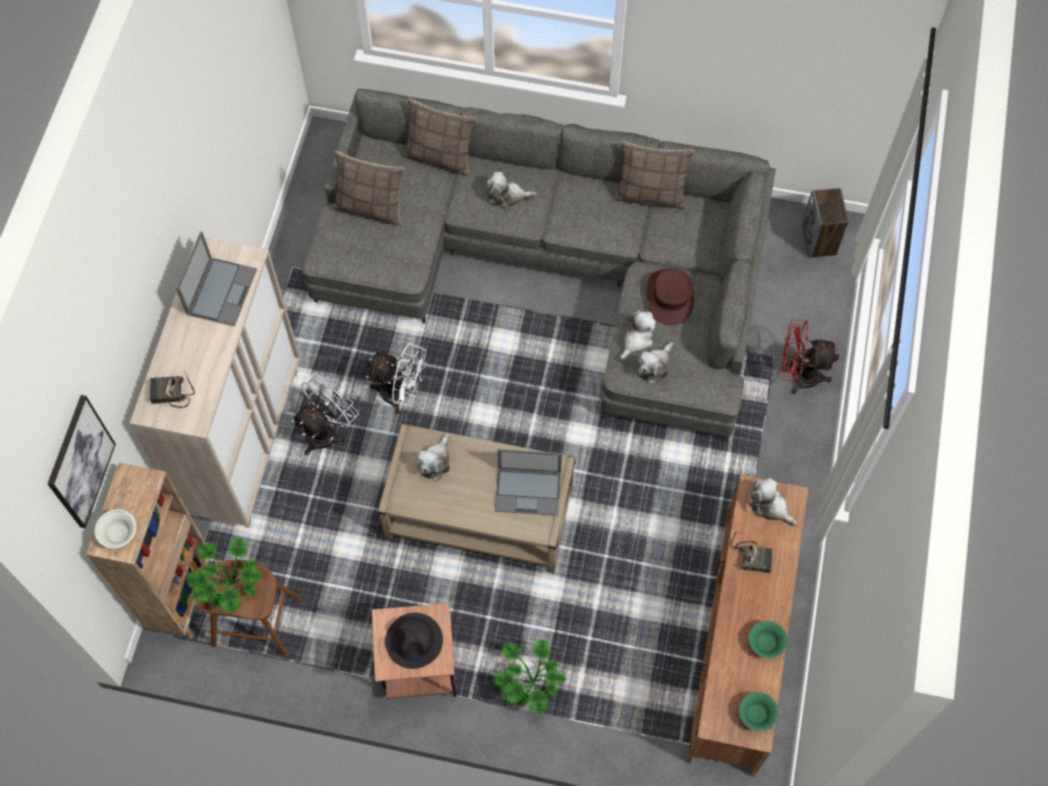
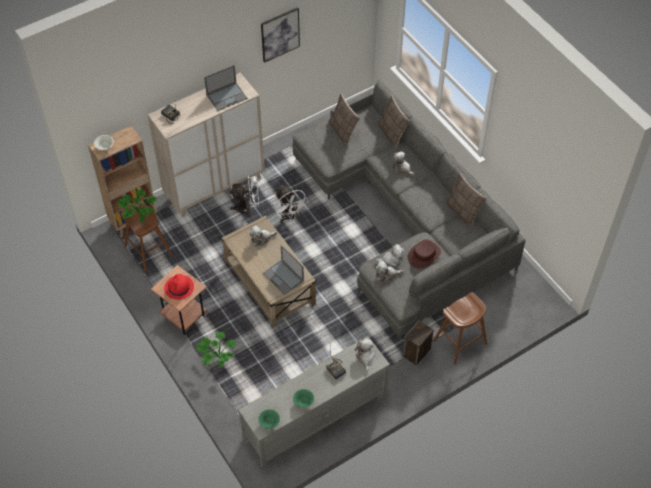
camera: 45 degrees right, 10 degrees down
picture [47,395,116,528] -> picture moved to [261,7,300,63]
black hat [385,613,443,669] -> red hat [164,274,194,300]
brown tv stand [686,475,808,777] -> grey tv stand [238,336,390,468]
red fan [781,319,839,394] -> brown stool [433,293,487,365]
speaker [801,188,849,258] -> speaker moved to [402,320,433,365]

